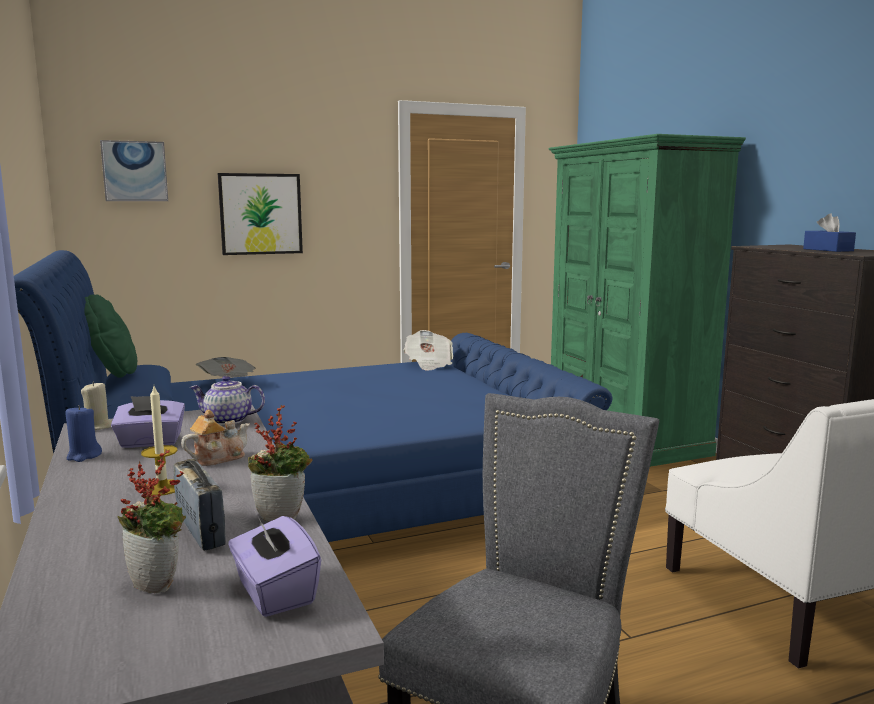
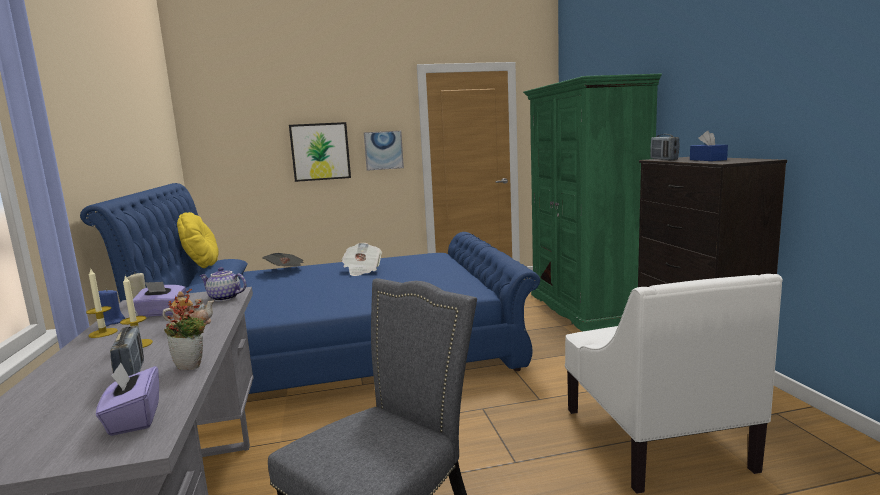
camera: 10 degrees right, 0 degrees up
green pillow [84,295,137,378] -> yellow pillow [177,212,219,268]
picture [100,140,168,201] -> picture moved to [364,131,404,171]
potted plant [117,449,186,593] -> none
newspaper [404,330,453,370] -> newspaper moved to [341,243,382,276]
none -> candle [86,268,118,338]
none -> radio [650,134,679,160]

